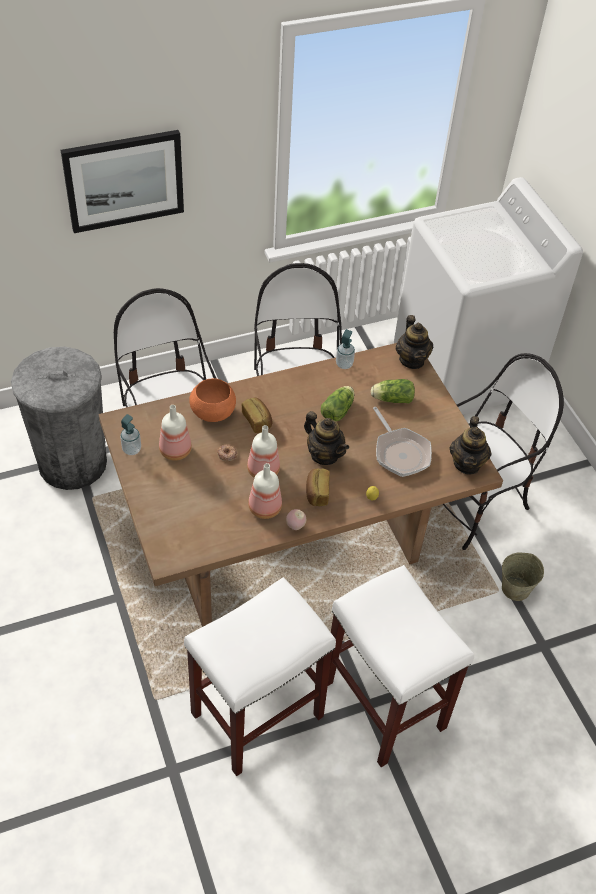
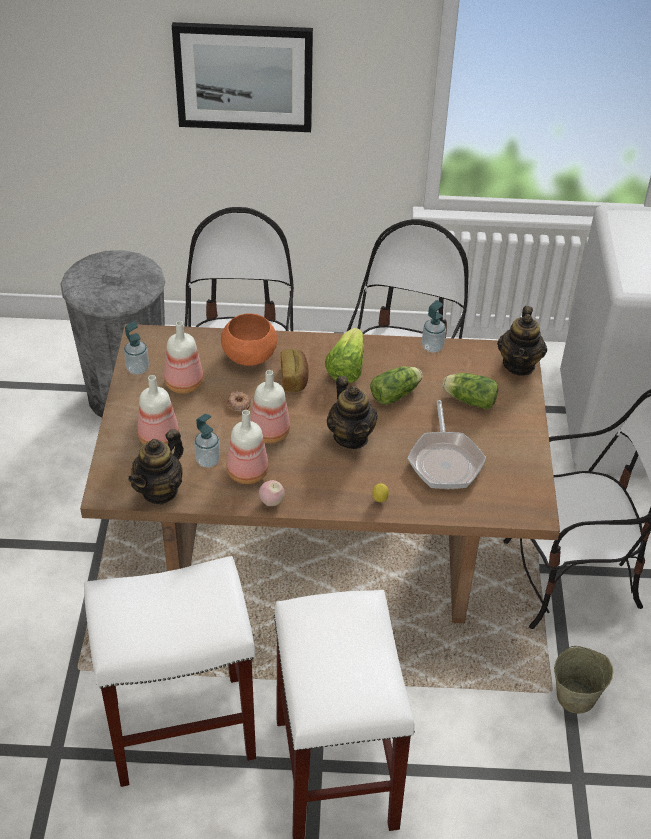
camera: 25 degrees right, 5 degrees down
bread [306,469,330,506] -> none
teapot [449,416,492,475] -> teapot moved to [128,429,184,505]
none -> bottle [138,375,179,445]
none -> soap dispenser [194,414,220,468]
none -> lettuce [325,328,364,383]

